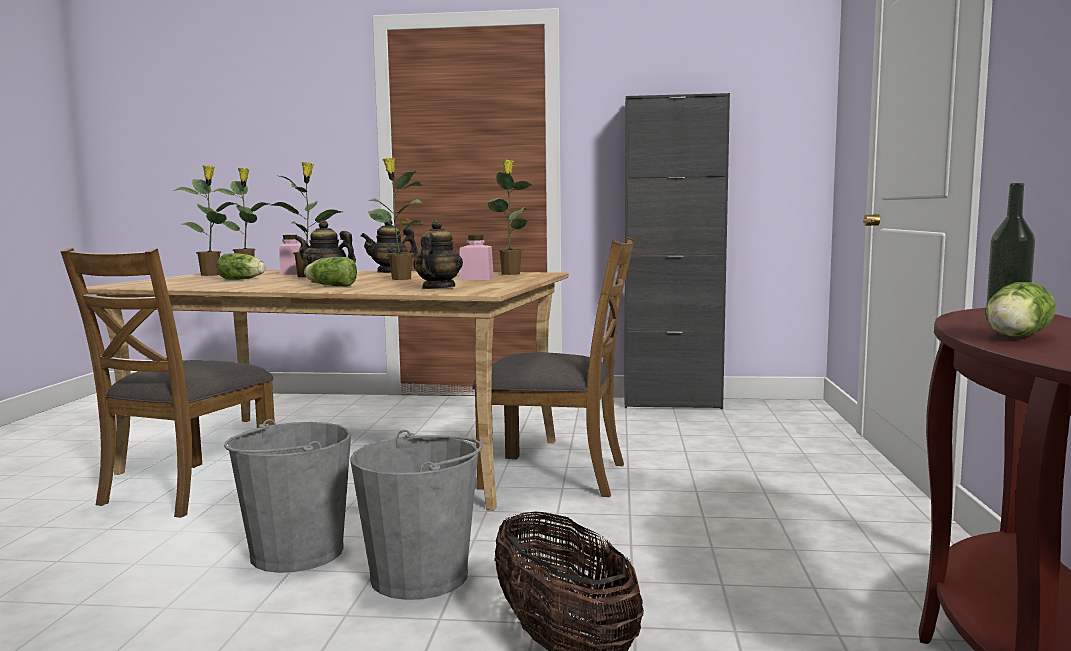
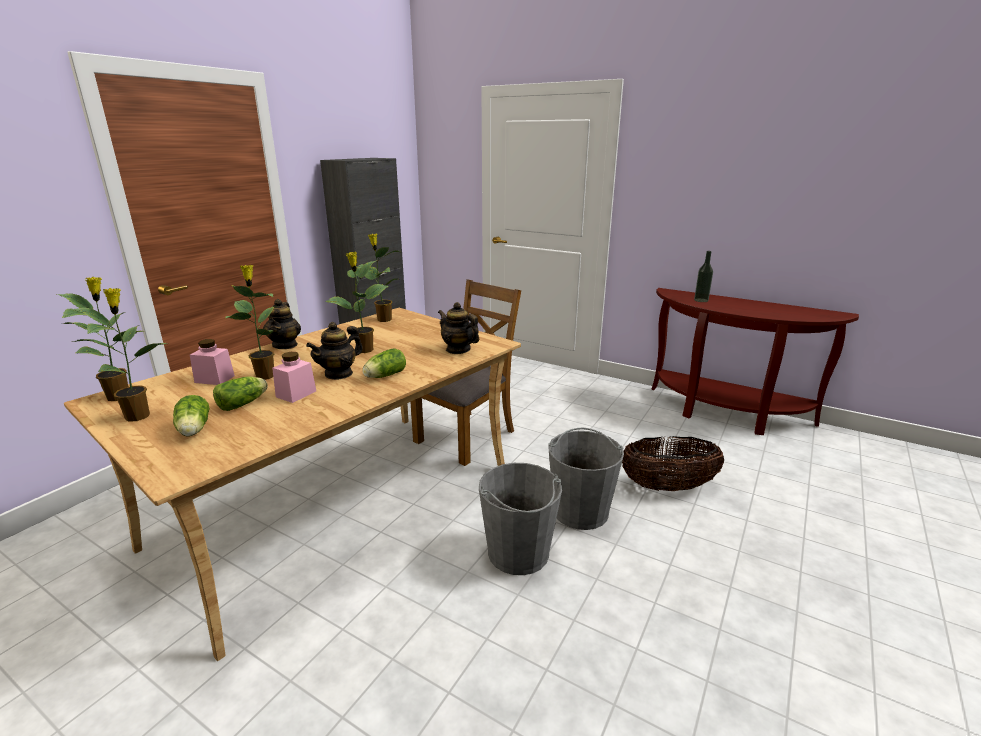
camera: 65 degrees left, 15 degrees up
brown chair [61,248,275,518] -> none
pink jar [459,235,494,280] -> pink jar moved to [272,352,316,403]
lettuce [985,282,1056,337] -> lettuce moved to [173,395,210,436]

